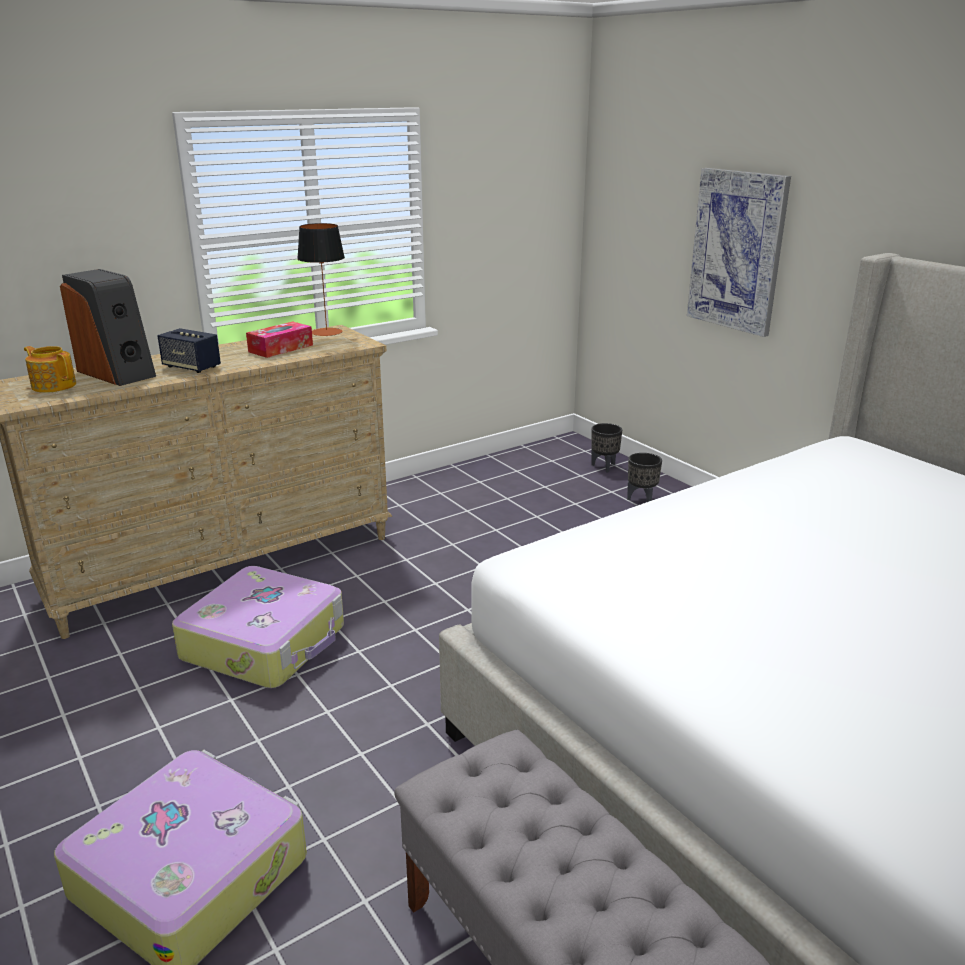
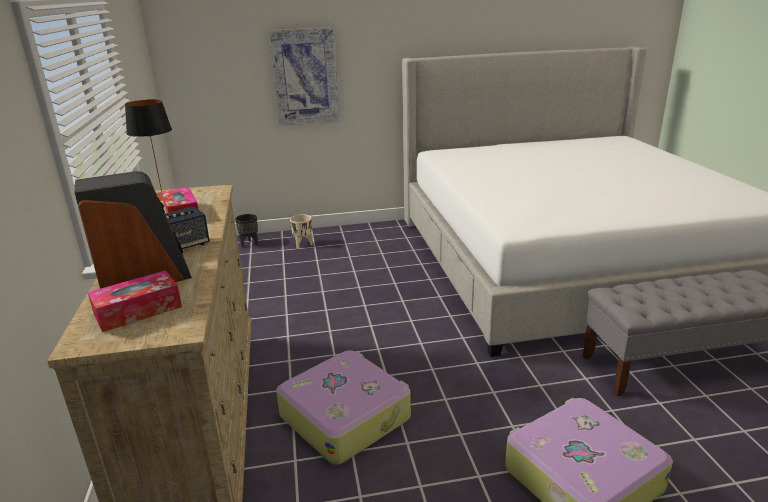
camera: 65 degrees left, 0 degrees up
teapot [24,346,76,393] -> tissue box [88,270,182,332]
black planter [627,453,662,502] -> beige planter [290,214,313,248]

